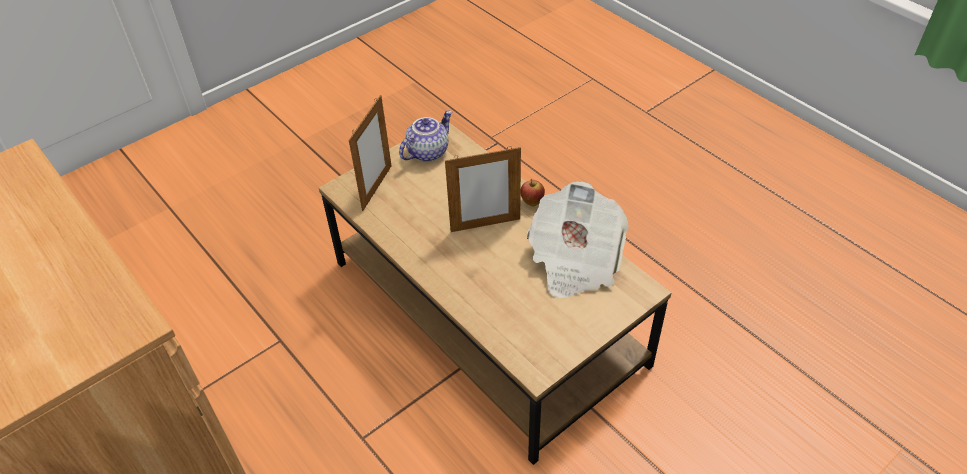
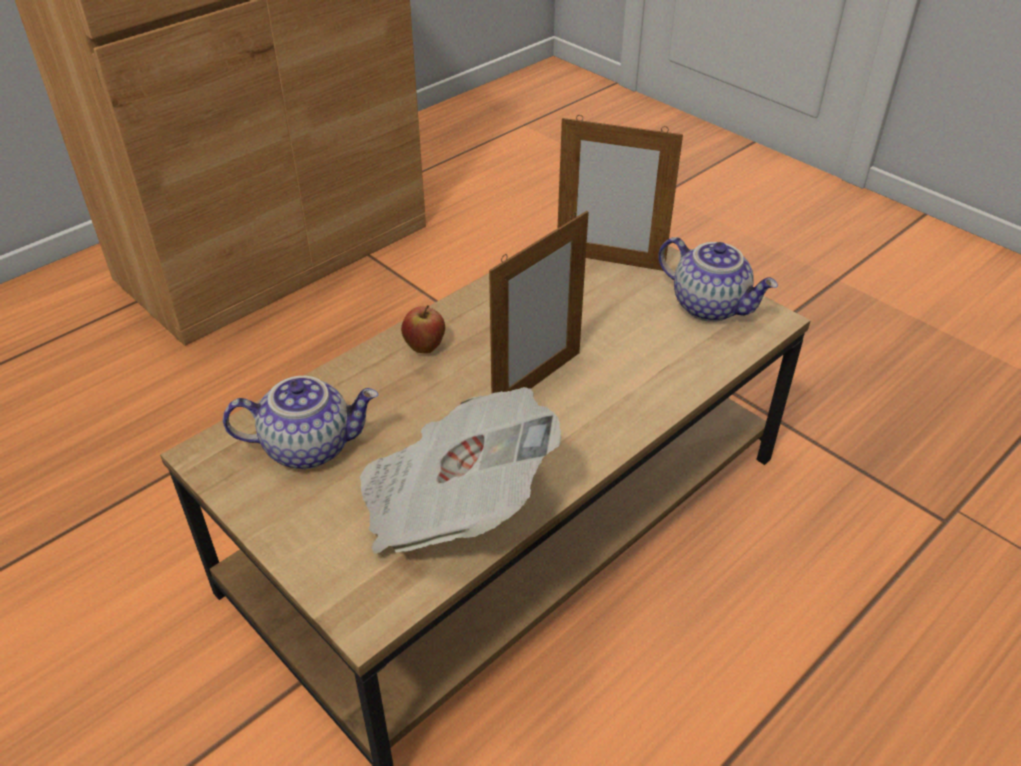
camera: 85 degrees right, 5 degrees down
picture frame [445,146,521,232] -> picture frame turned 120 degrees counterclockwise [489,211,589,394]
apple [521,179,545,206] -> apple moved to [401,305,445,353]
none -> teapot [223,376,379,469]

